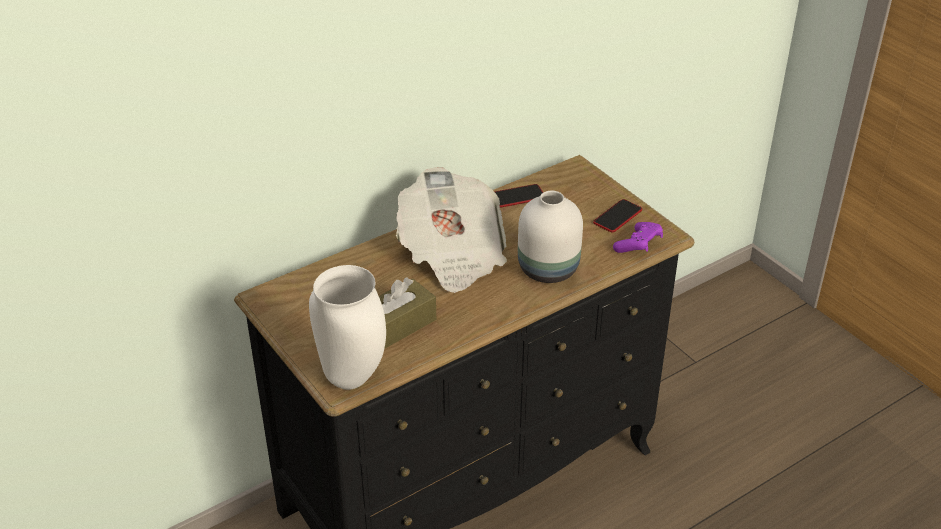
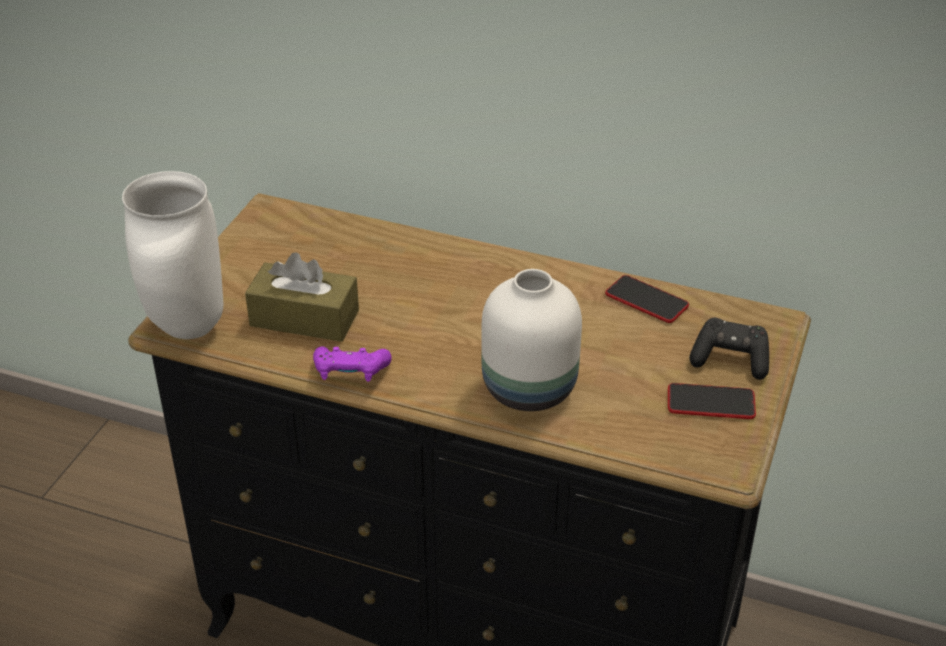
camera: 55 degrees right, 0 degrees up
newspaper [396,167,507,293] -> none
purple game controller [613,222,663,253] -> purple game controller moved to [313,346,392,382]
none -> black game controller [690,318,769,380]

